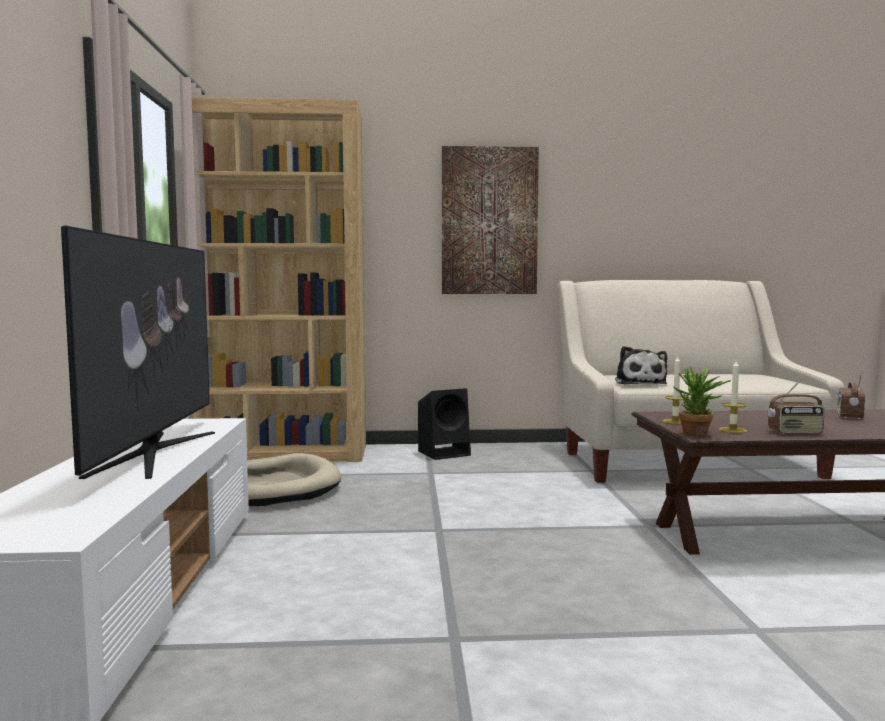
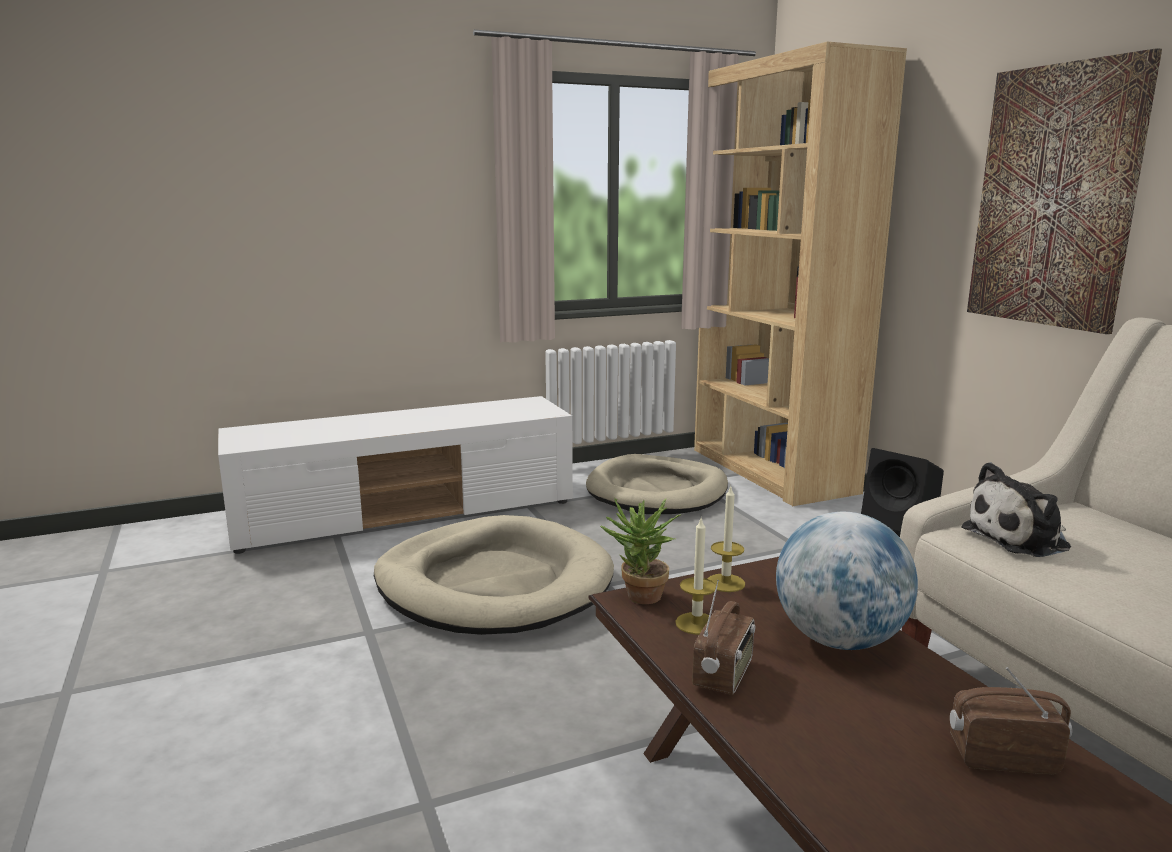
camera: 70 degrees right, 10 degrees up
television [61,225,215,479] -> none
radio [768,378,825,434] -> radio turned 135 degrees counterclockwise [692,580,756,695]
none -> beige dog bed [374,515,614,635]
none -> globe [776,512,918,650]

